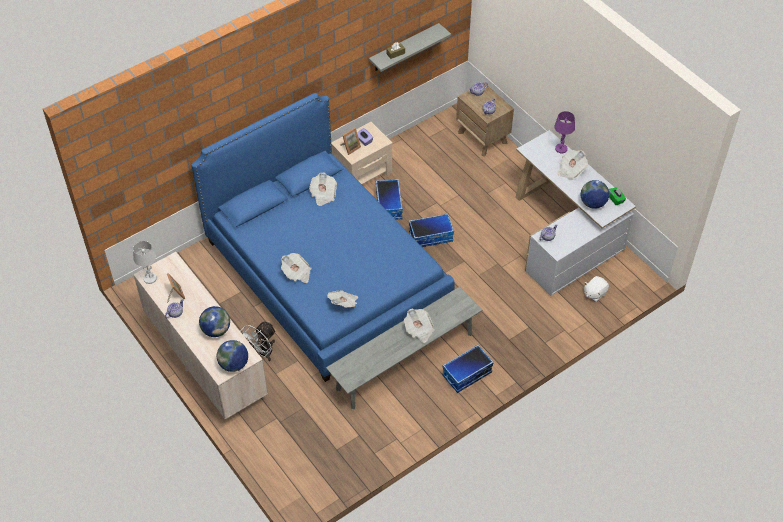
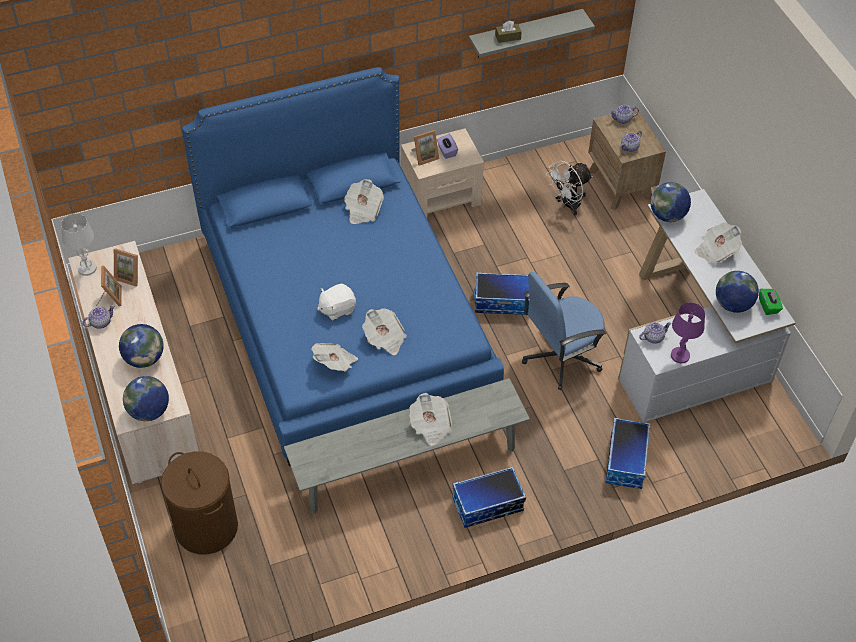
camera: 15 degrees right, 0 degrees up
white fan [242,321,276,361] -> white fan moved to [546,161,593,215]
newspaper [281,253,311,283] -> newspaper moved to [362,308,407,355]
storage box [376,179,403,220] -> storage box moved to [606,418,651,489]
purple table lamp [554,111,575,153] -> purple table lamp moved to [671,302,705,363]
white plush toy [584,276,609,302] -> white plush toy moved to [317,284,356,321]
none -> picture frame [114,248,138,286]
none -> brown laundry basket [161,451,238,554]
none -> blue office chair [522,272,606,390]
none -> globe [650,182,691,222]

